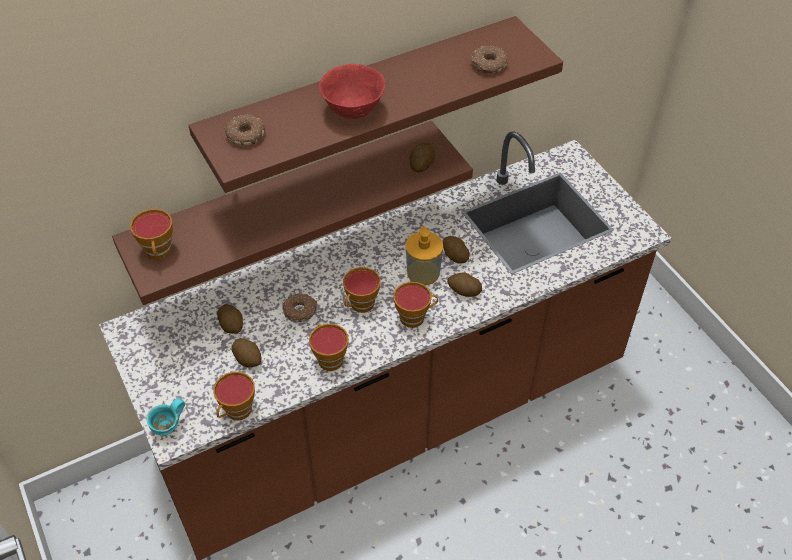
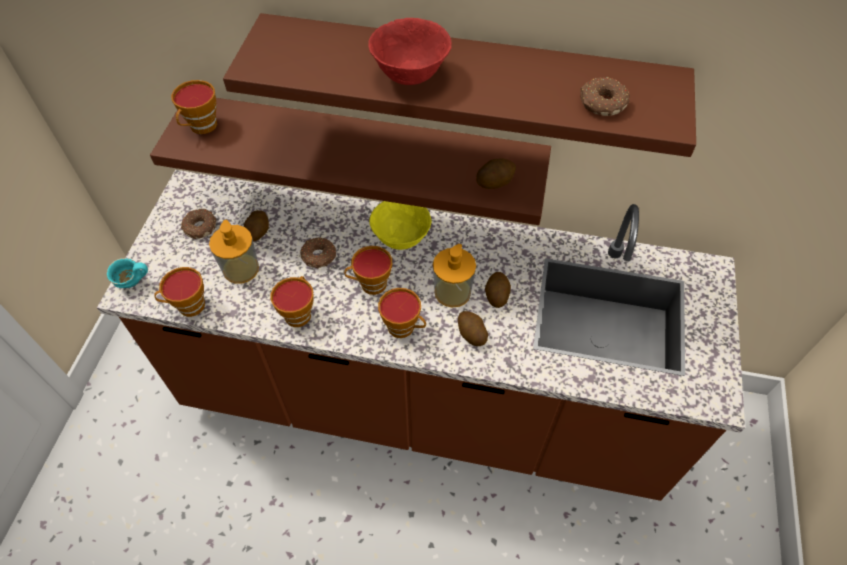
camera: 40 degrees right, 5 degrees up
donut [224,114,265,146] -> donut moved to [181,209,216,239]
potato [232,338,262,367] -> soap dispenser [209,220,259,284]
none -> yellow bowl [369,201,432,250]

